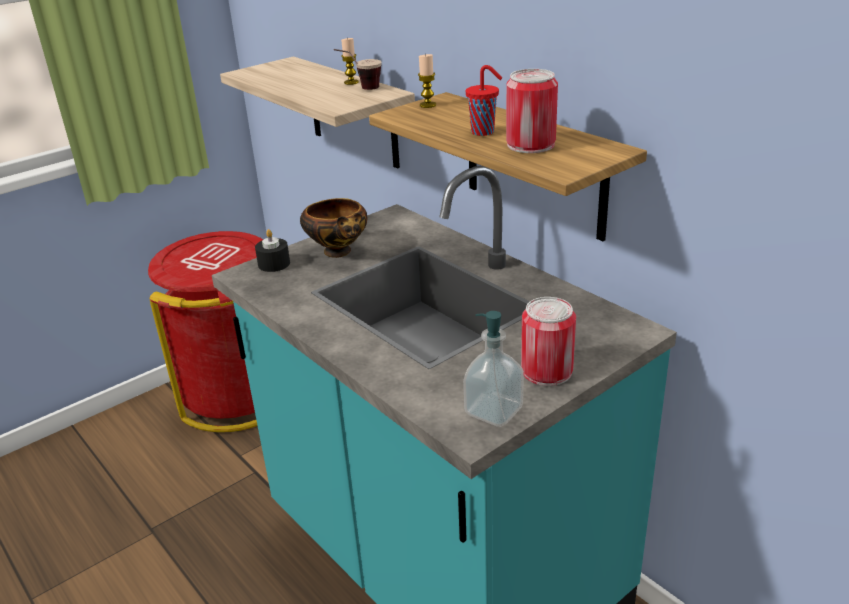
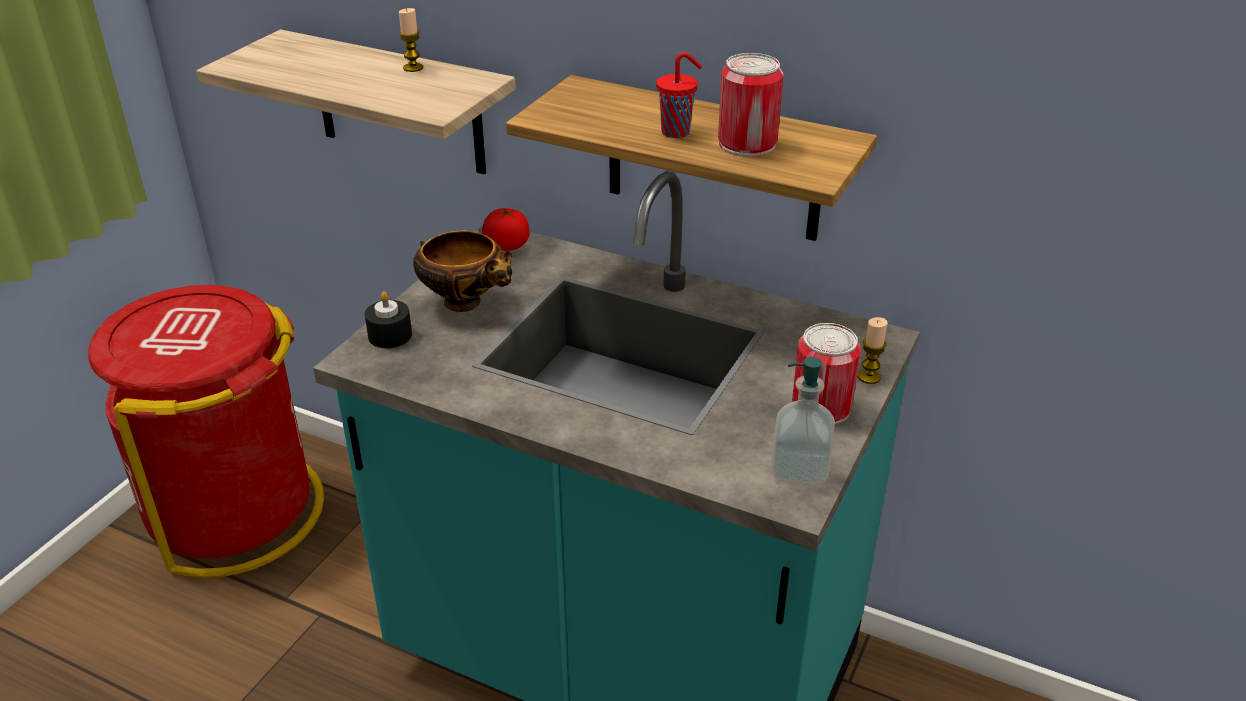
camera: 25 degrees left, 5 degrees up
cup [334,49,382,90] -> none
candle [418,54,436,108] -> candle moved to [858,317,888,384]
none -> tomato [482,208,530,251]

